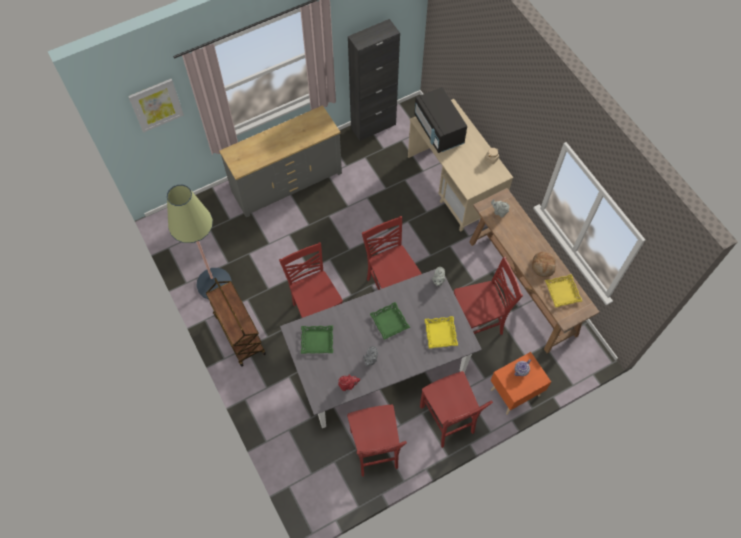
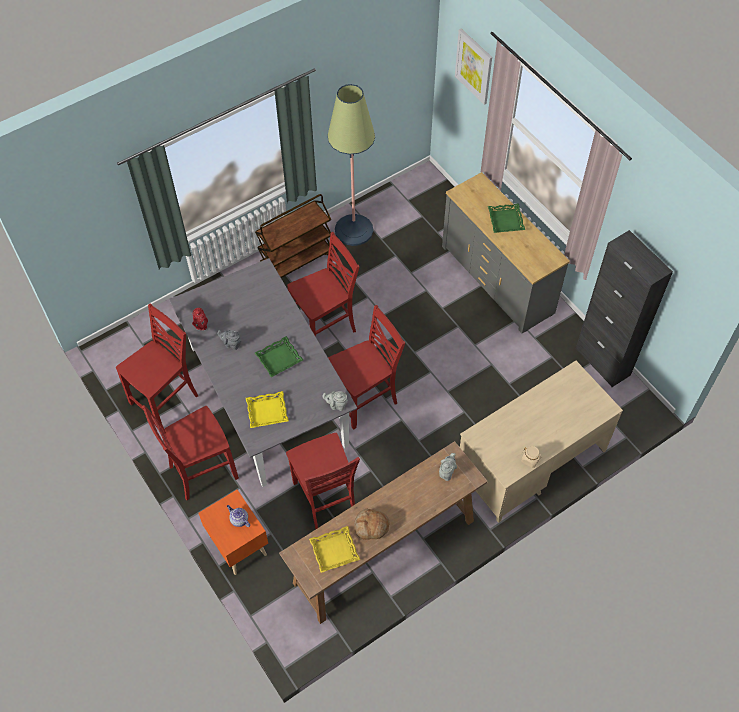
camera: 85 degrees right, 5 degrees down
green tray [301,326,333,354] -> green tray moved to [488,203,525,233]
red chair [347,405,407,476] -> red chair turned 150 degrees clockwise [116,304,198,426]
black microwave [414,87,467,153] -> none

